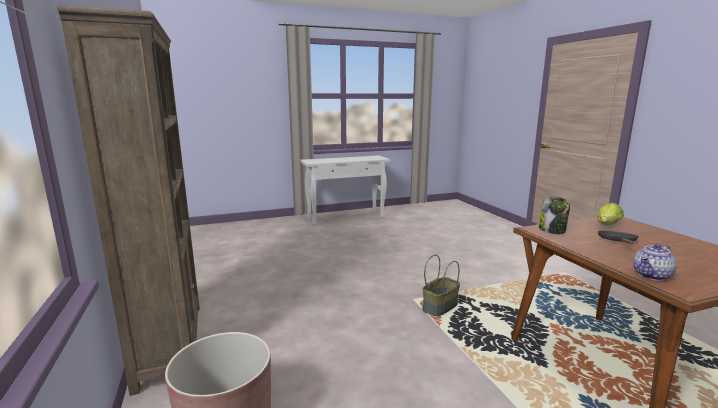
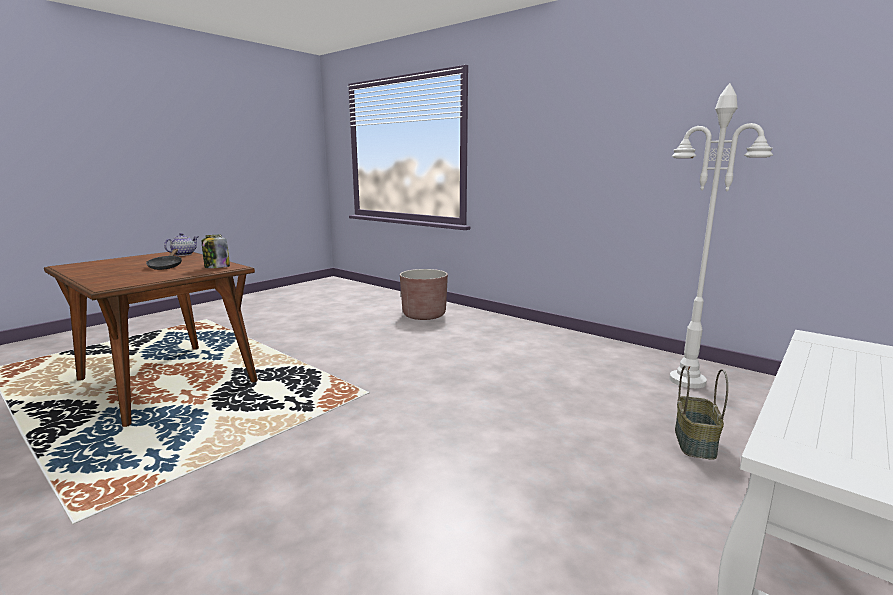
camera: 150 degrees right, 0 degrees up
brown bookcase [57,5,200,396] -> none
basket [422,254,460,316] -> basket moved to [675,366,728,460]
lettuce [597,203,624,225] -> none
none -> white floor lamp [669,83,773,388]

